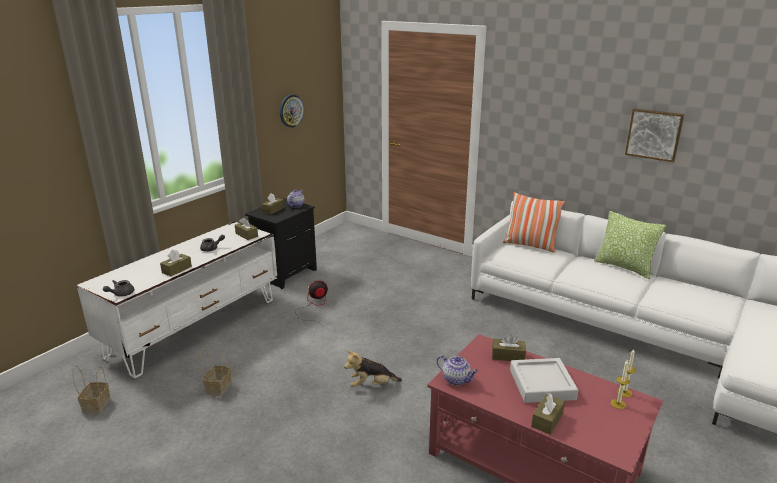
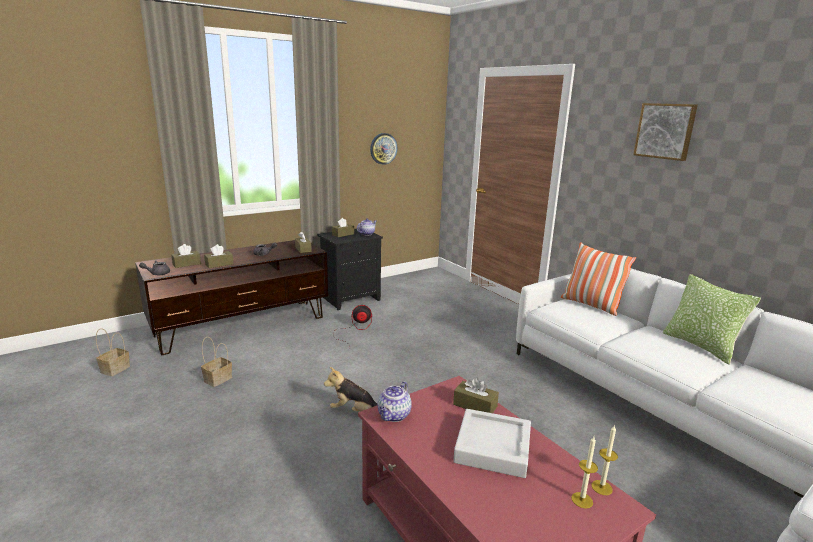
camera: 20 degrees right, 5 degrees down
white tv stand [77,222,278,378] -> brown tv stand [135,240,328,355]
teapot [437,355,478,385] -> teapot turned 60 degrees clockwise [377,381,412,422]
brown tissue box [531,393,565,435] -> brown tissue box moved to [171,244,201,268]
picture [625,108,684,162] -> picture moved to [633,103,698,161]

